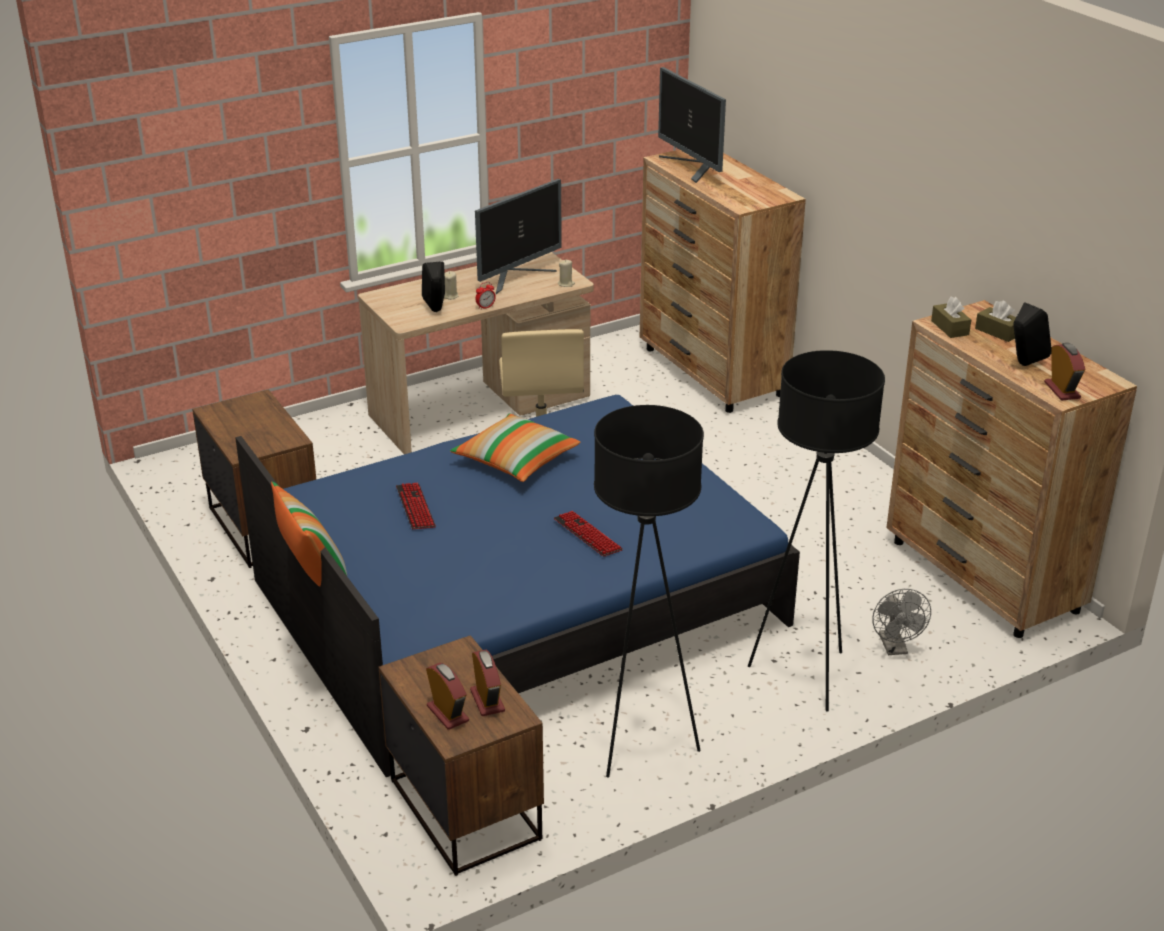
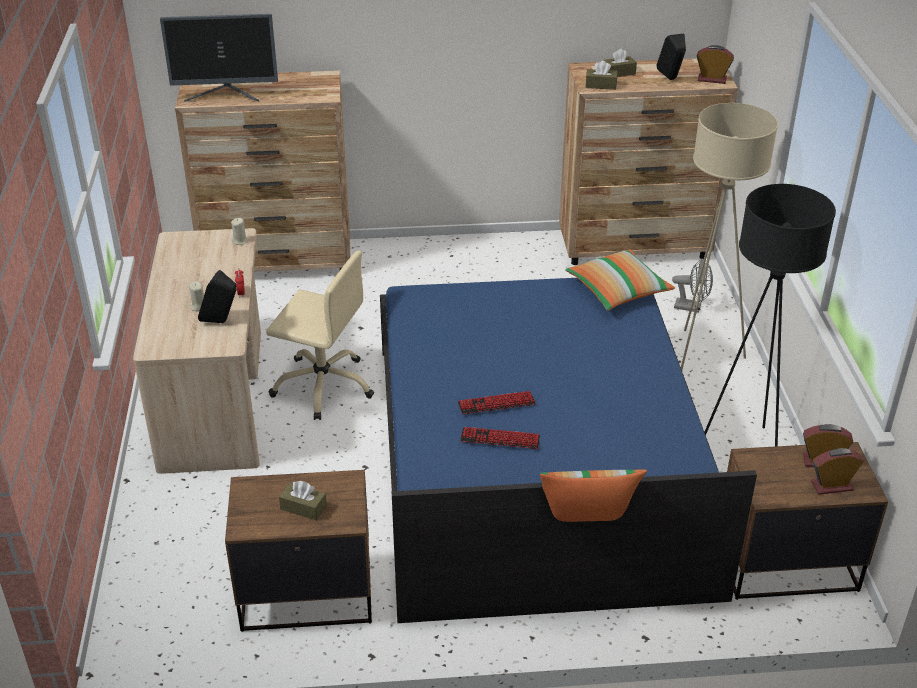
camera: 65 degrees left, 5 degrees up
pillow [450,413,580,482] -> pillow moved to [565,249,675,310]
monitor [475,179,562,294] -> none
keyboard [554,511,623,557] -> keyboard moved to [458,391,536,415]
black floor lamp [748,350,885,712] -> beige floor lamp [681,103,778,370]
none -> brown tissue box [279,481,327,521]

